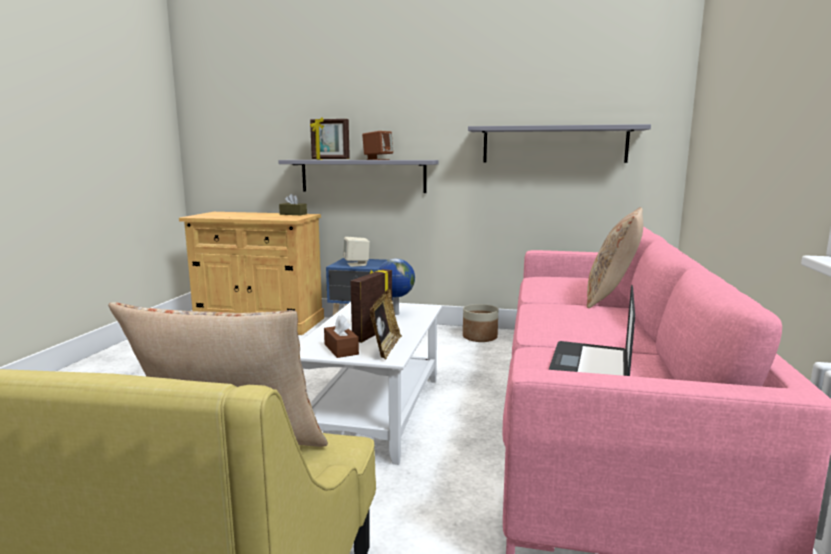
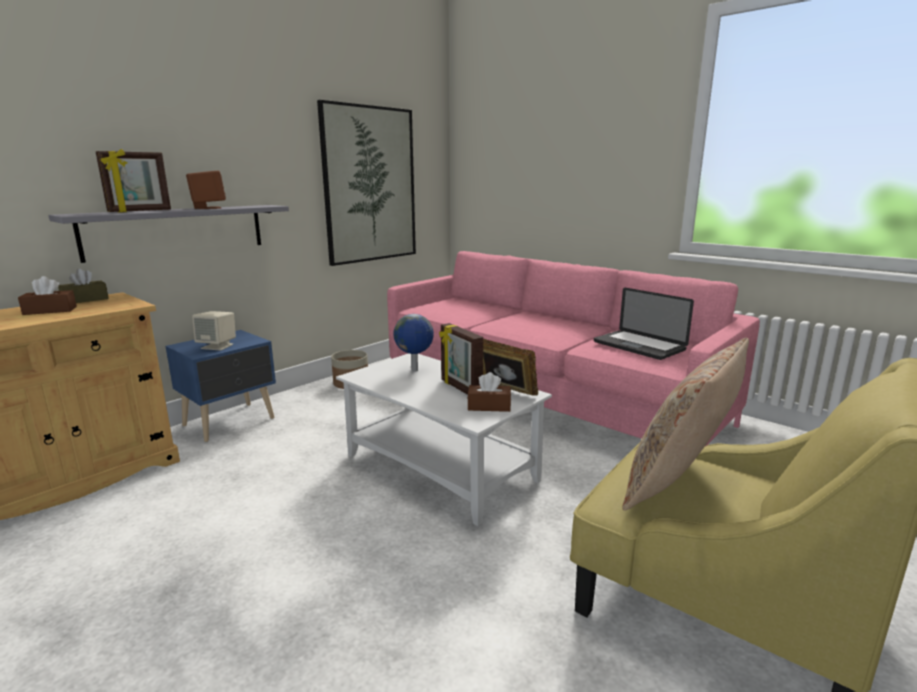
camera: 60 degrees left, 5 degrees up
grey shelf [468,124,651,163] -> picture [317,100,416,266]
beige pillow [587,207,643,308] -> none
none -> brown tissue box [18,276,77,315]

